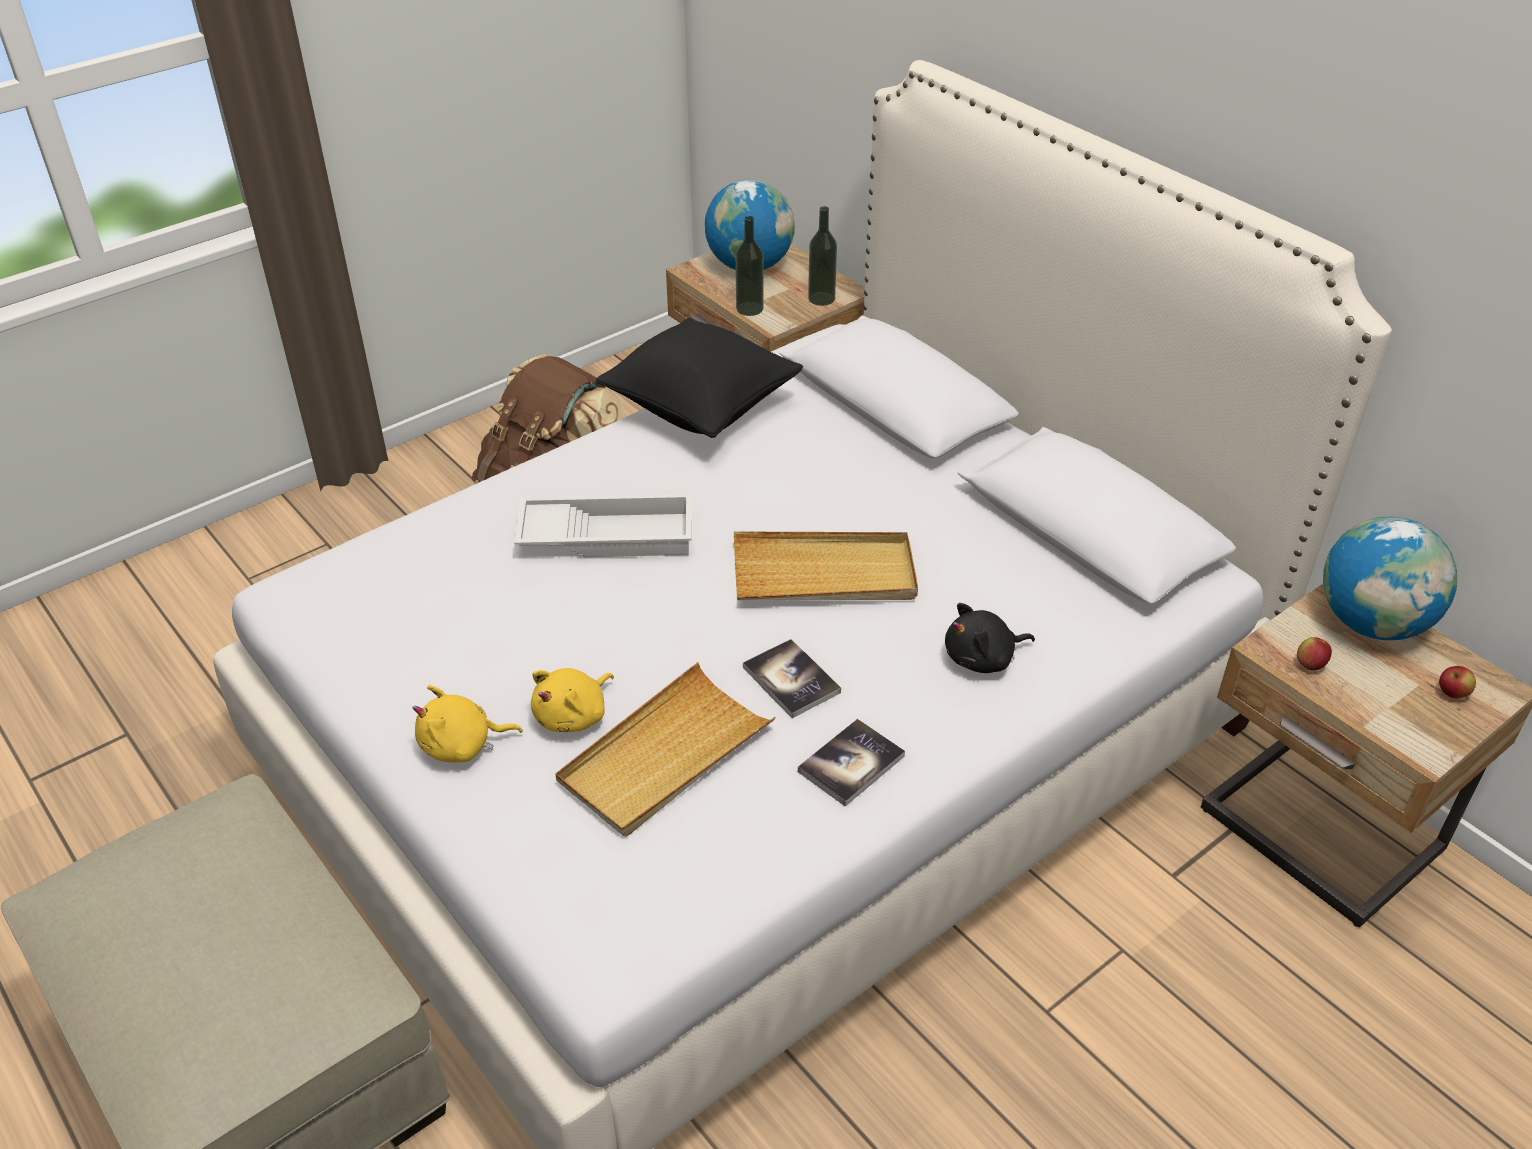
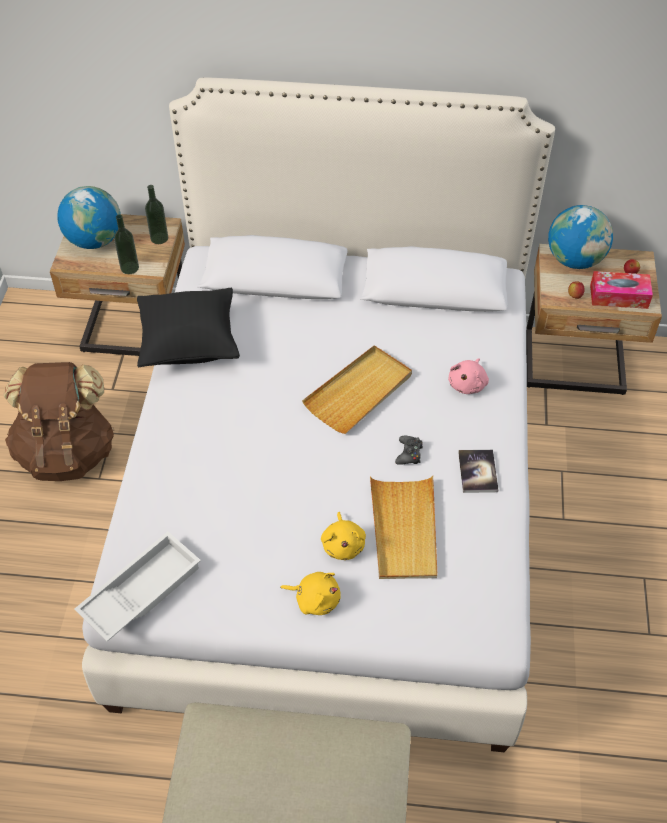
camera: 45 degrees left, 10 degrees up
yellow plush toy [412,685,523,763] -> yellow plush toy turned 105 degrees counterclockwise [280,572,341,615]
white tray [514,493,692,557] -> white tray moved to [74,531,201,642]
book [743,639,841,718] -> black game controller [395,436,423,465]
black plush toy [945,603,1035,673] -> pink plush toy [448,358,489,394]
none -> tissue box [590,271,653,309]

